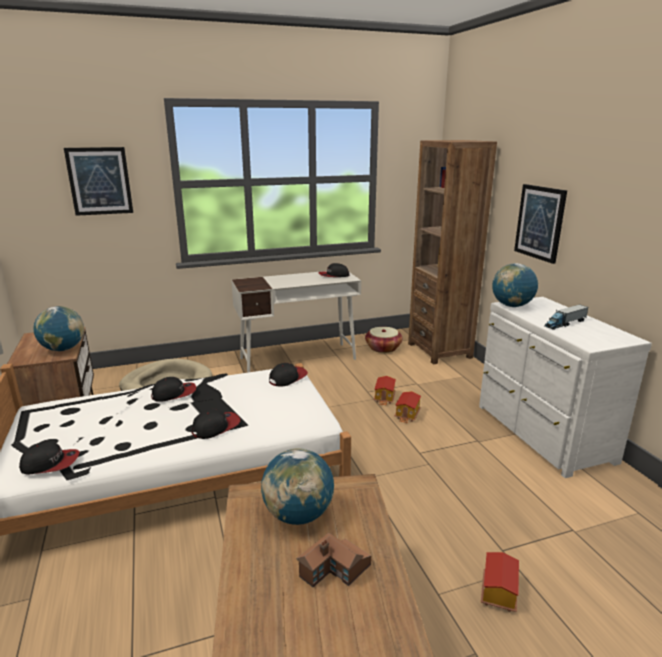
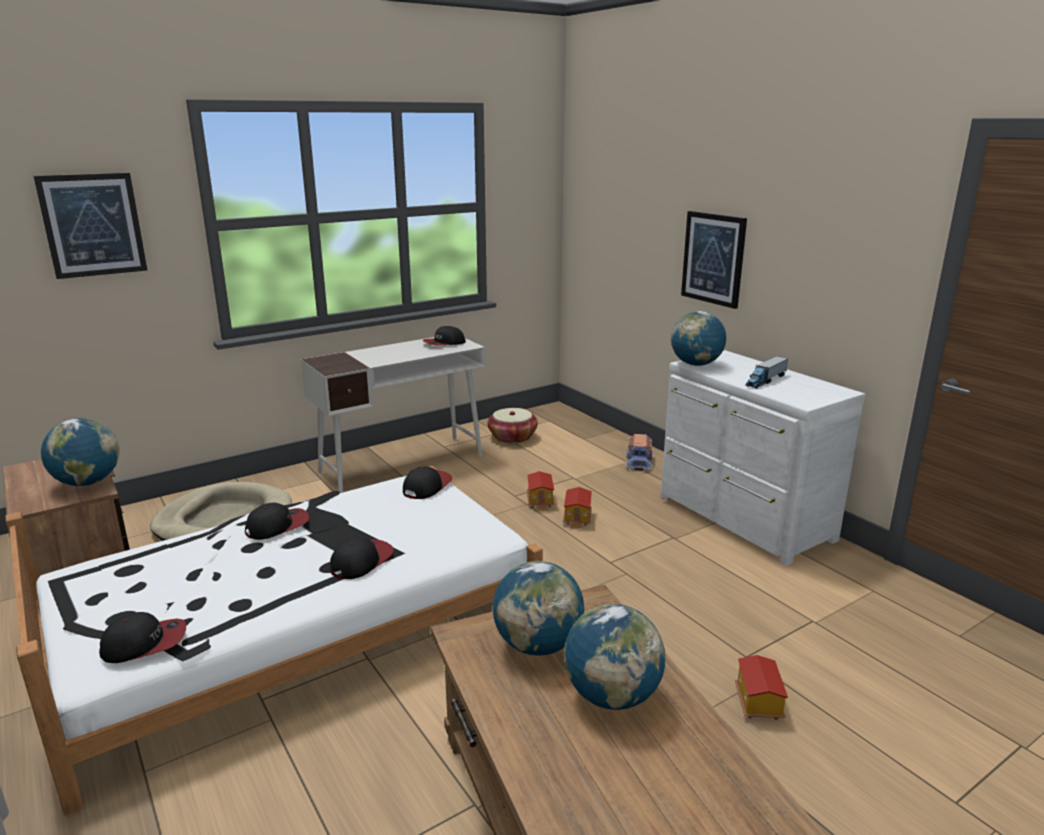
camera: 15 degrees left, 0 degrees up
toy house [297,532,371,587] -> globe [564,604,665,710]
brown bookcase [408,140,497,364] -> none
none -> toy truck [626,434,652,472]

